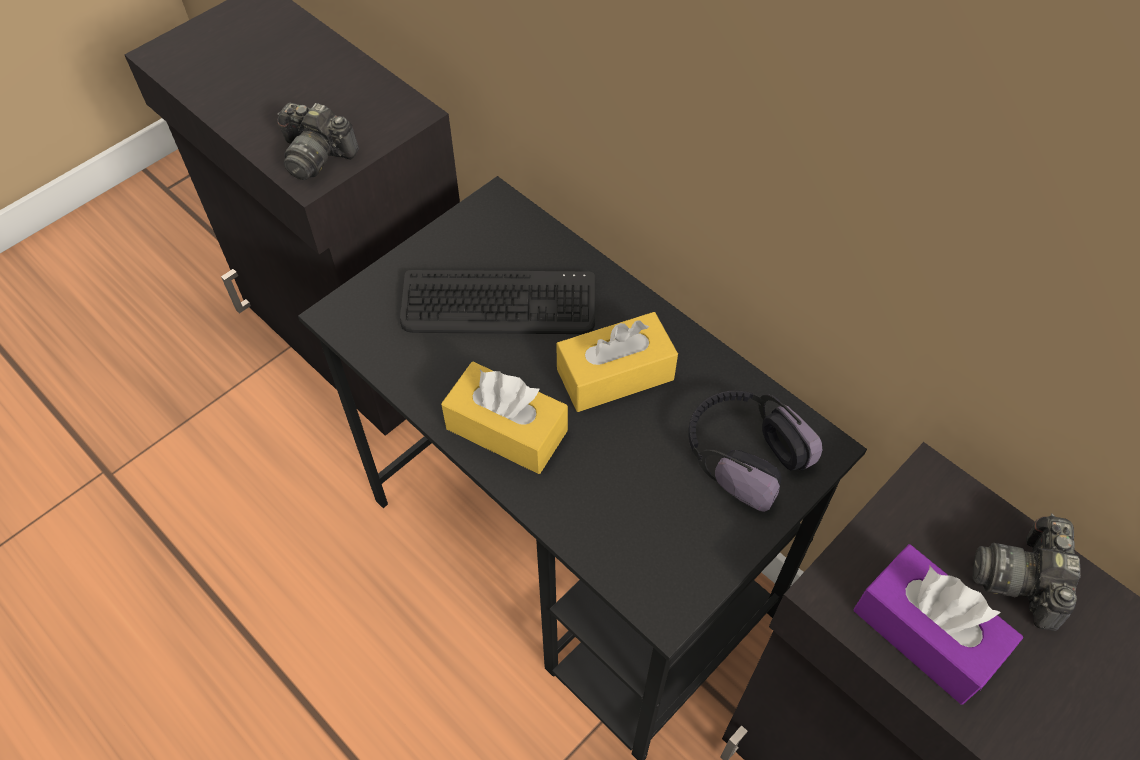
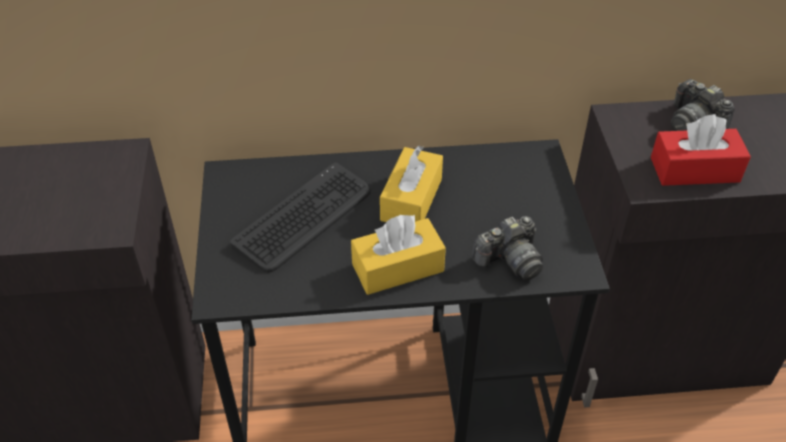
camera: 50 degrees left, 10 degrees down
camera [277,103,359,180] -> camera moved to [472,216,543,280]
headphones [688,390,822,512] -> none
purple tissue box [853,544,1023,705] -> red tissue box [651,114,751,186]

